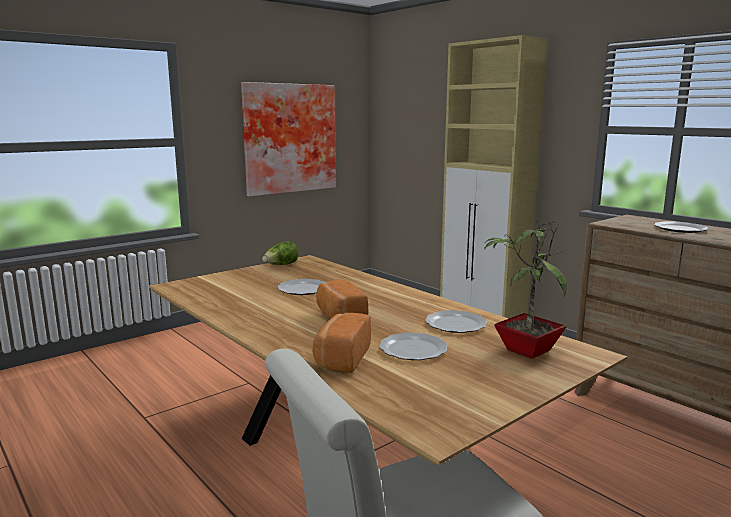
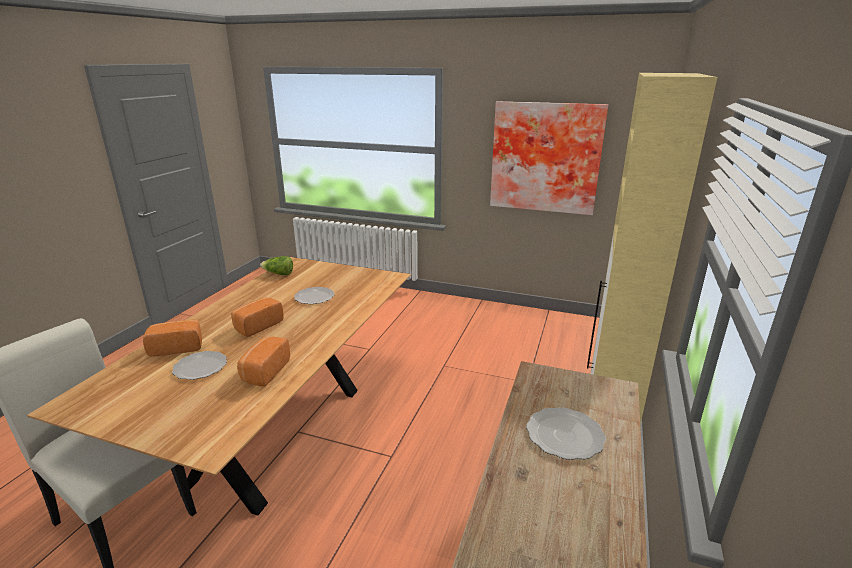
camera: 60 degrees right, 10 degrees up
lettuce [262,241,299,265] -> lettuce moved to [260,256,293,275]
plate [425,310,487,333] -> bread [237,337,290,386]
potted plant [483,219,567,359] -> none

